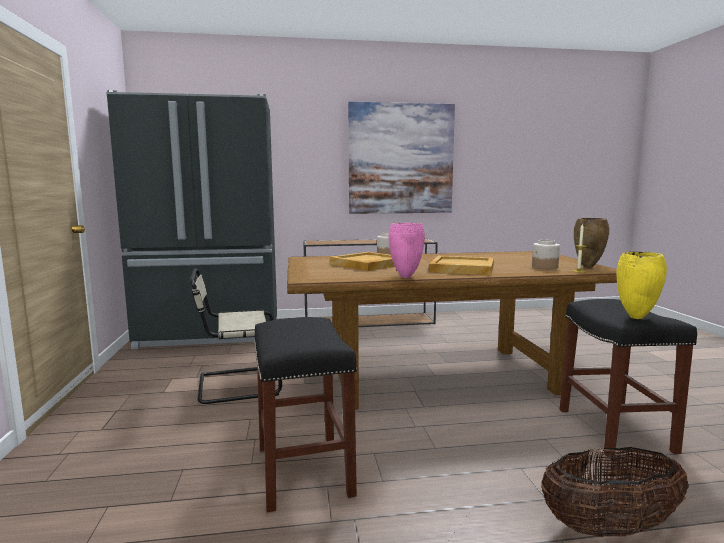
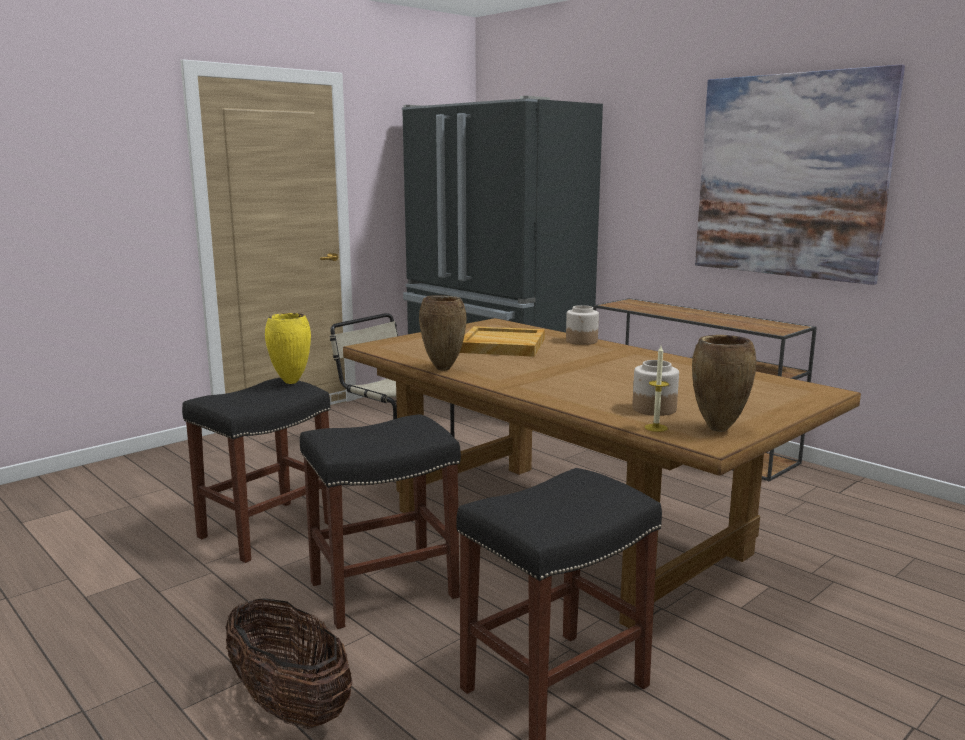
camera: 55 degrees right, 5 degrees up
pink vase [389,222,425,278] -> brown vase [419,295,467,371]
beige tray [429,256,494,275] -> none
yellow vase [617,251,667,319] -> yellow vase moved to [265,313,311,384]
none -> black stool [300,414,461,629]

